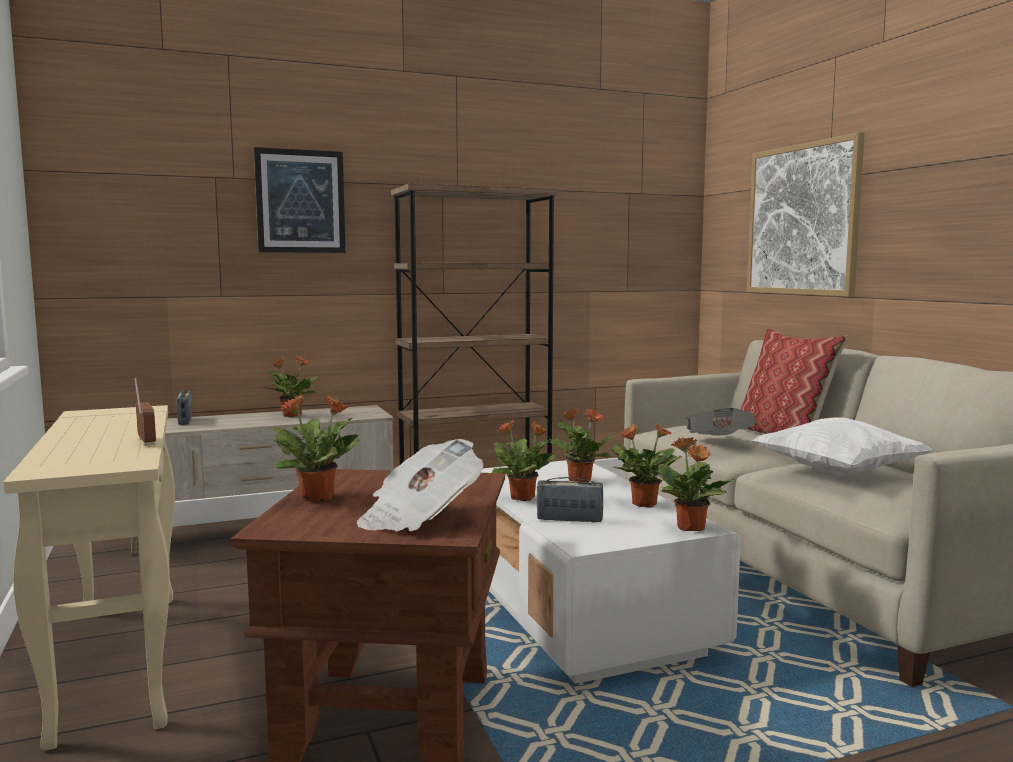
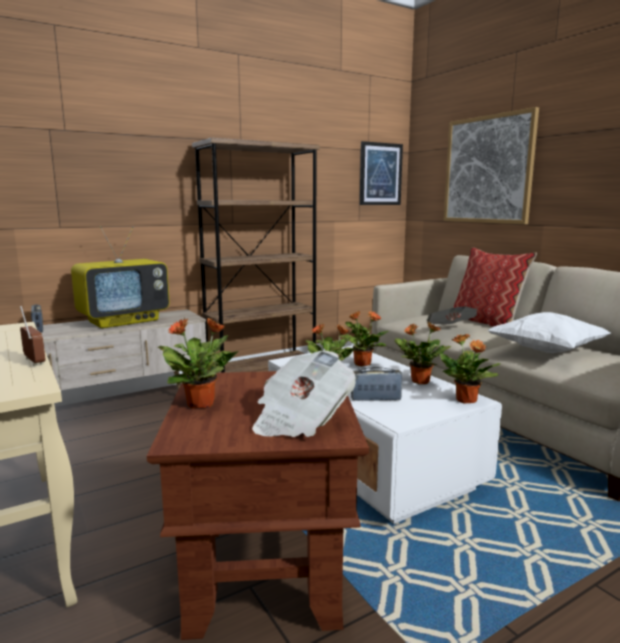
camera: 10 degrees left, 5 degrees up
picture [254,147,346,253] -> picture moved to [360,141,403,205]
potted plant [264,356,318,417] -> television [71,226,170,328]

